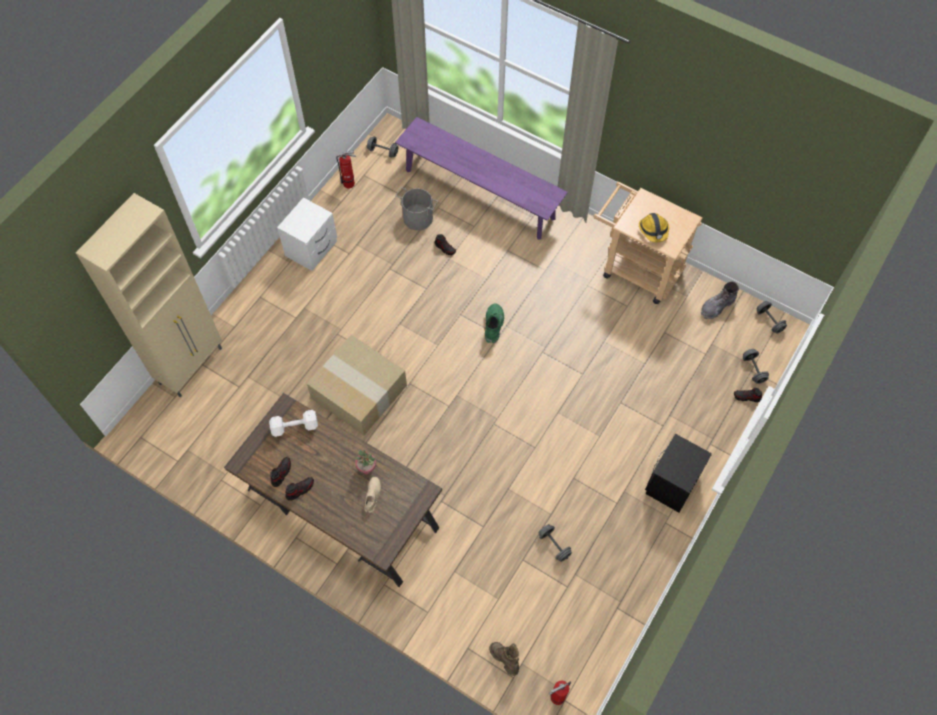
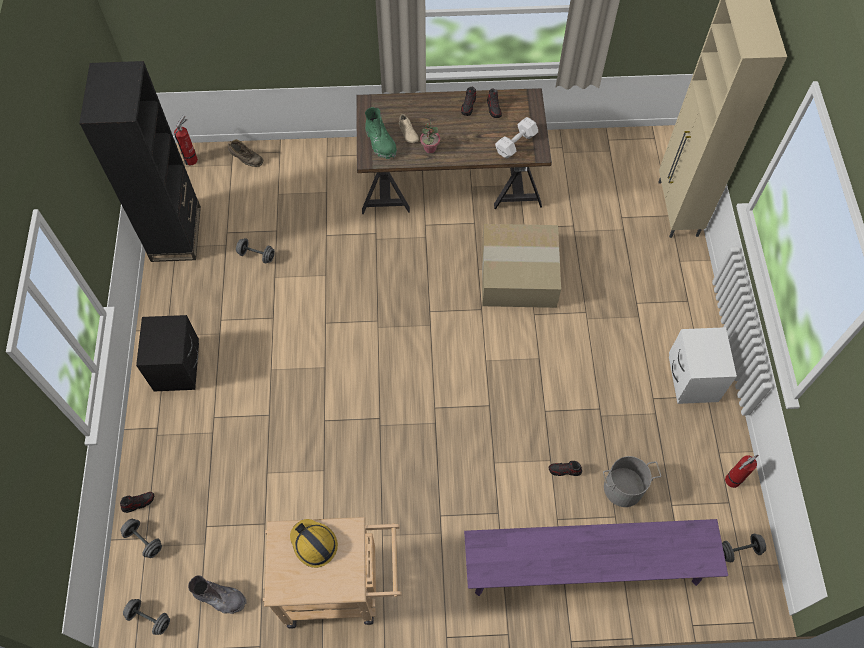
camera: 145 degrees right, 0 degrees up
green boot [485,303,504,343] -> green boot moved to [365,107,397,159]
grey boot [701,282,739,319] -> grey boot turned 90 degrees clockwise [188,575,247,614]
none -> black bookcase [79,61,201,262]

